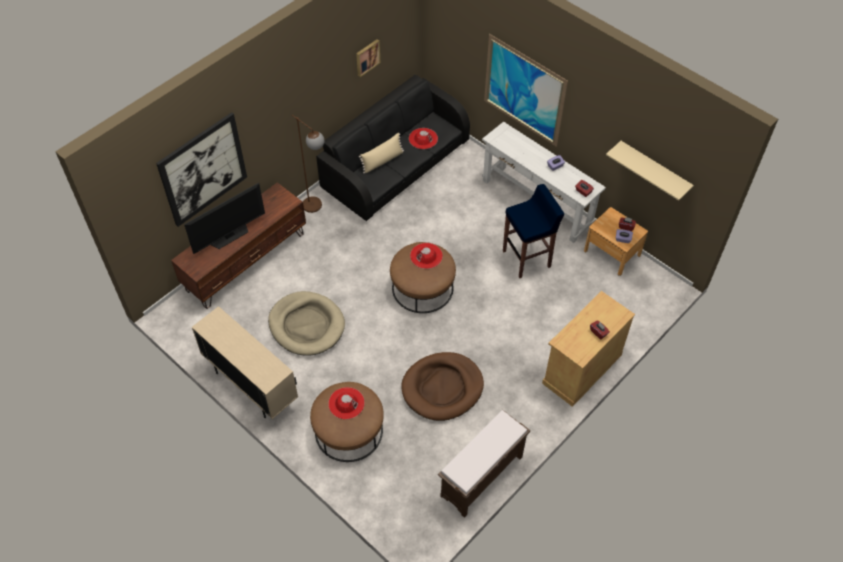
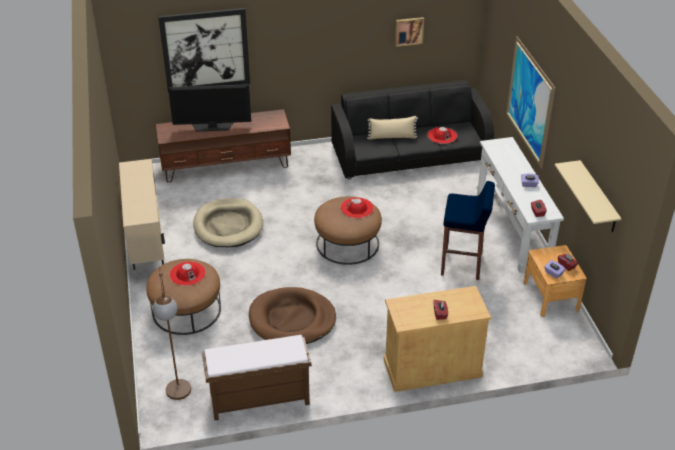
camera: 35 degrees right, 15 degrees down
brown floor lamp [292,115,324,213] -> brown floor lamp moved to [153,267,191,400]

